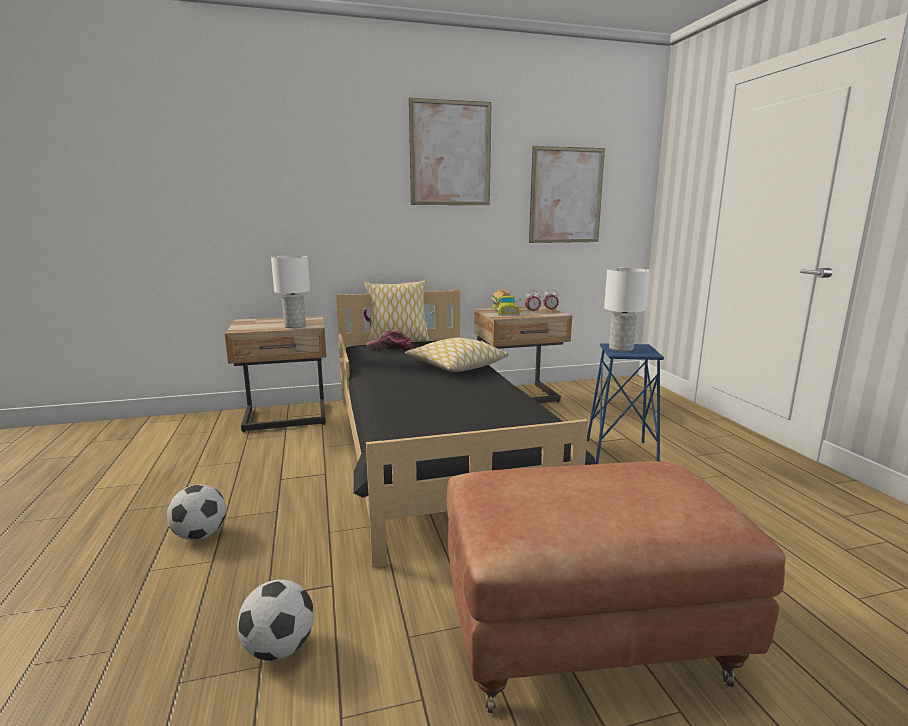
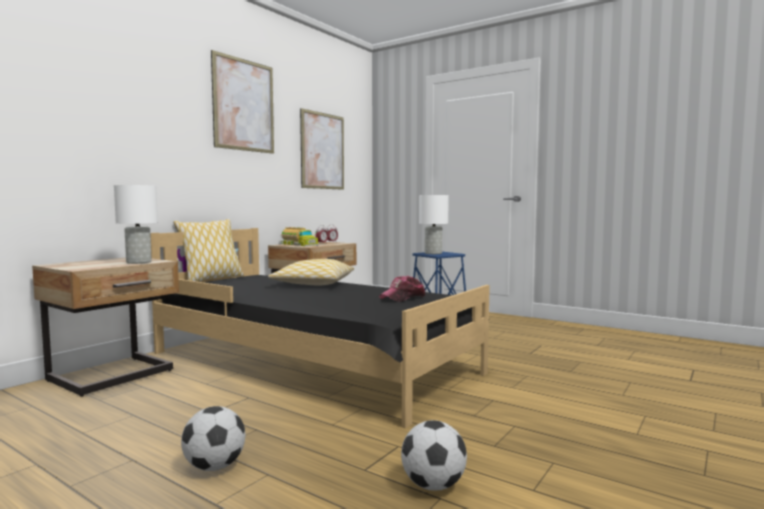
camera: 40 degrees left, 10 degrees down
cap [366,330,413,351] -> cap moved to [379,276,425,302]
brown ottoman [446,461,786,713] -> none

